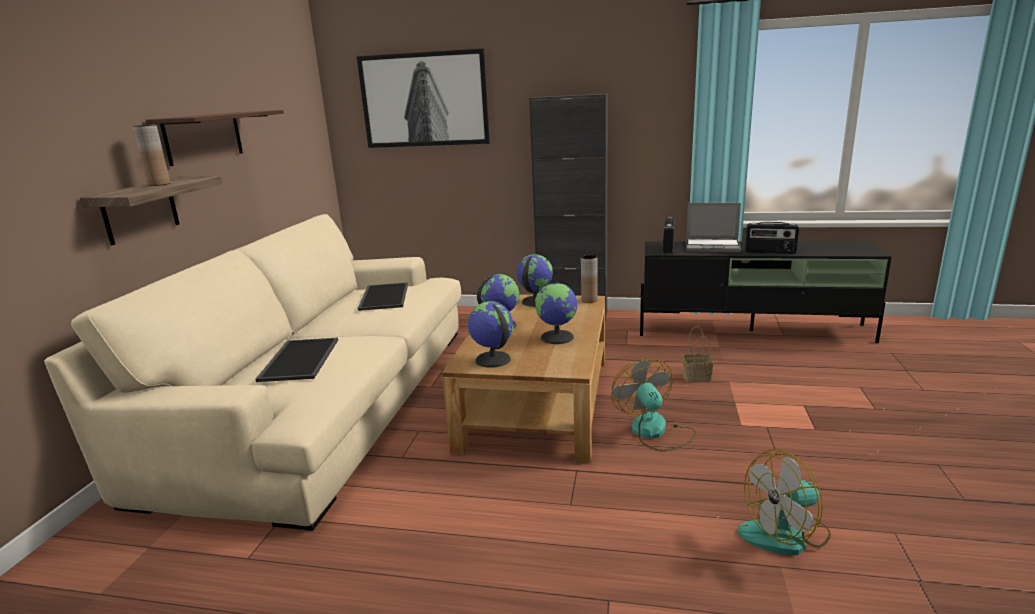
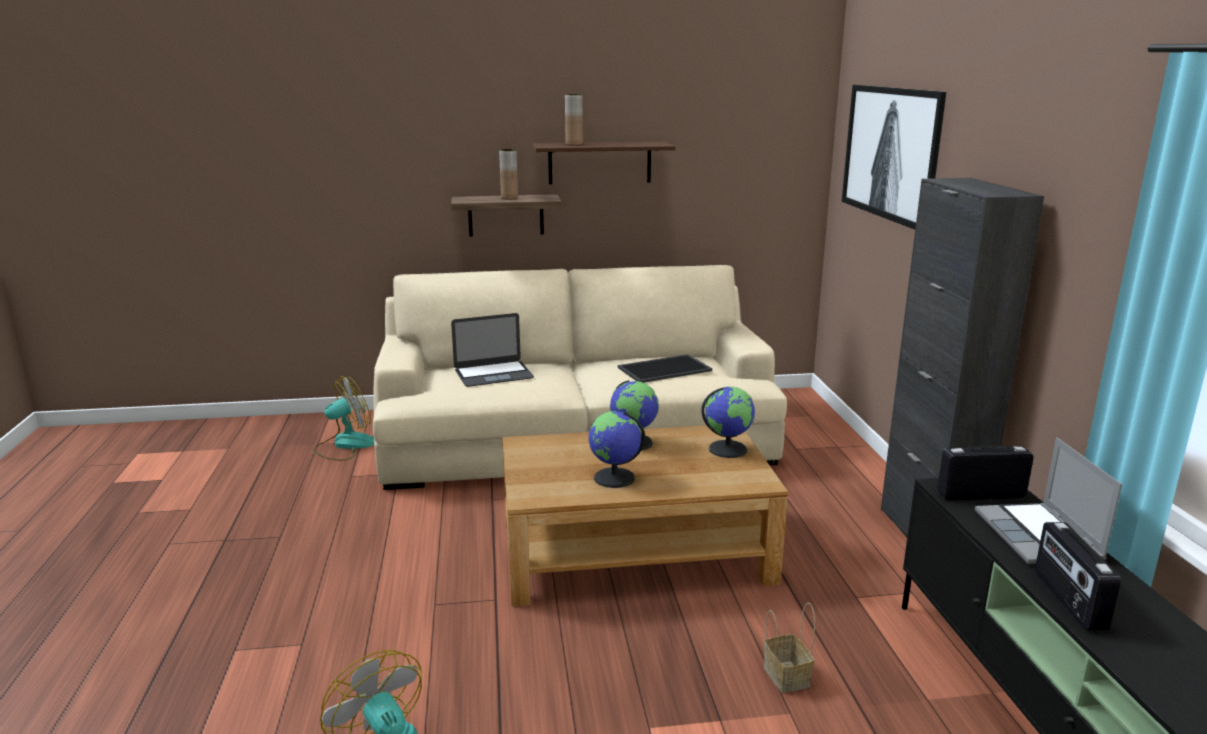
camera: 70 degrees right, 0 degrees up
tray [256,338,338,382] -> laptop [451,313,534,387]
globe [467,301,514,368] -> none
brown vase [581,255,598,303] -> brown vase moved to [565,94,583,145]
fan [611,358,696,452] -> fan moved to [313,376,374,461]

